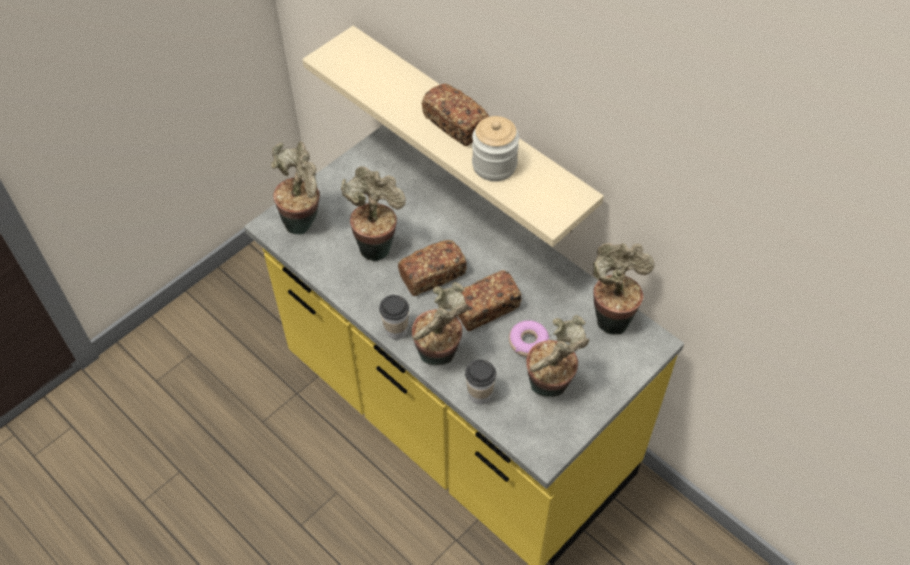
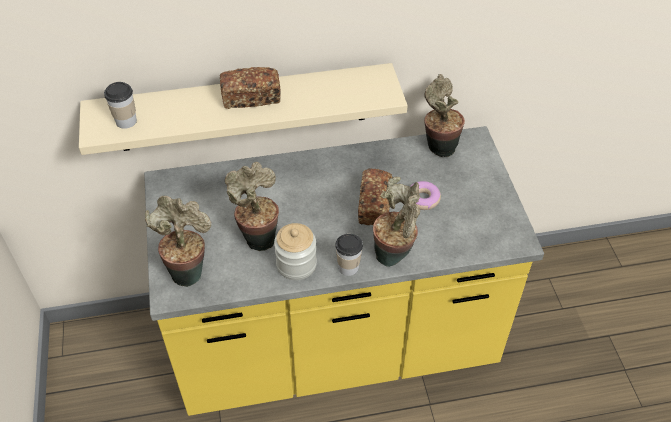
camera: 55 degrees left, 5 degrees down
bread [398,240,467,296] -> none
cup [465,359,496,404] -> cup moved to [104,82,137,129]
jar [472,116,519,181] -> jar moved to [274,223,317,280]
potted plant [526,315,589,397] -> none

